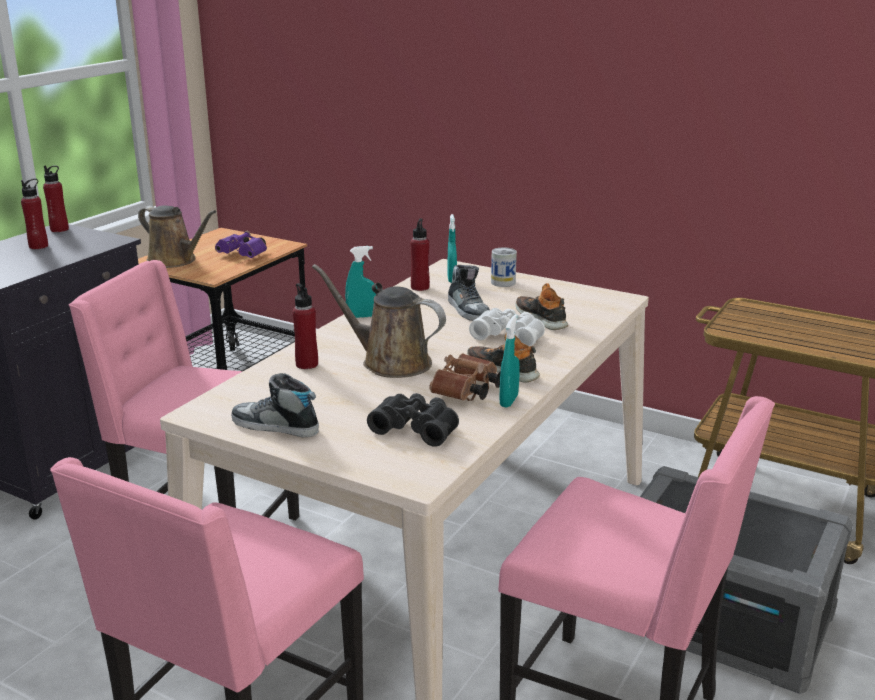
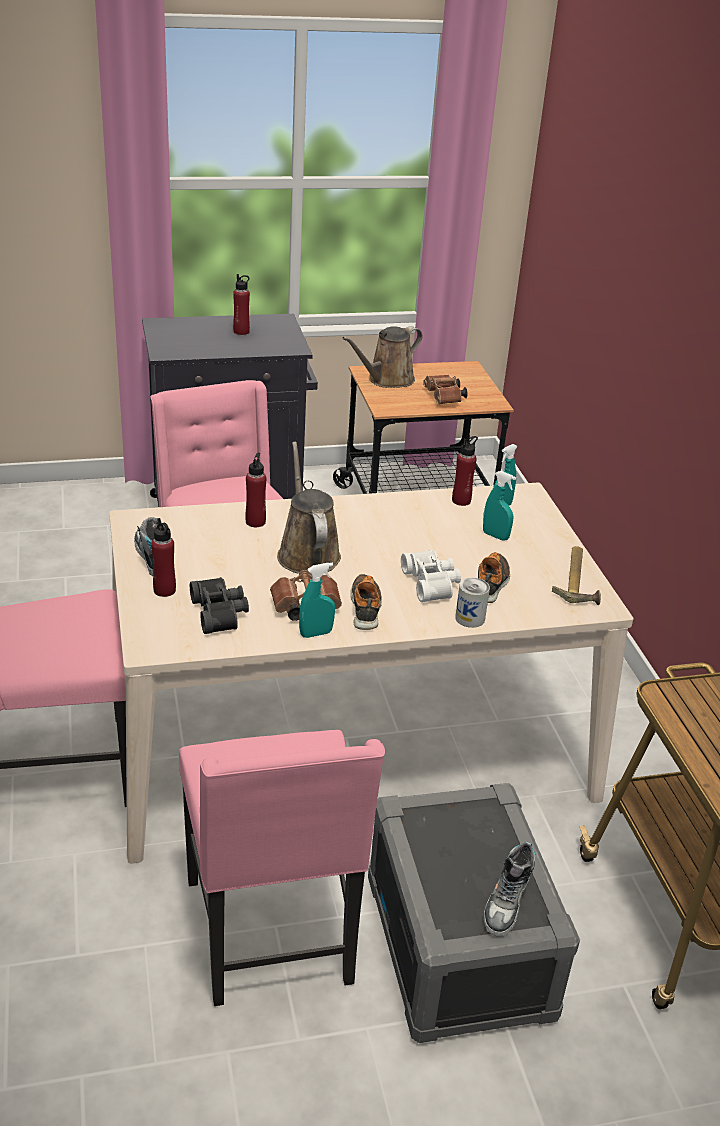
camera: 45 degrees right, 10 degrees up
red bottle [43,165,69,232] -> red bottle moved to [151,518,176,597]
brown watering can [138,205,216,268] -> brown watering can turned 60 degrees clockwise [342,326,423,388]
purple binoculars [215,231,267,258] -> brown binoculars [423,375,468,404]
turquoise spray bottle [345,246,378,318] -> turquoise spray bottle moved to [483,471,516,541]
shoe [448,265,490,321] -> shoe moved to [483,841,535,937]
can [491,247,517,287] -> can moved to [455,578,490,628]
none -> hammer [552,546,601,605]

